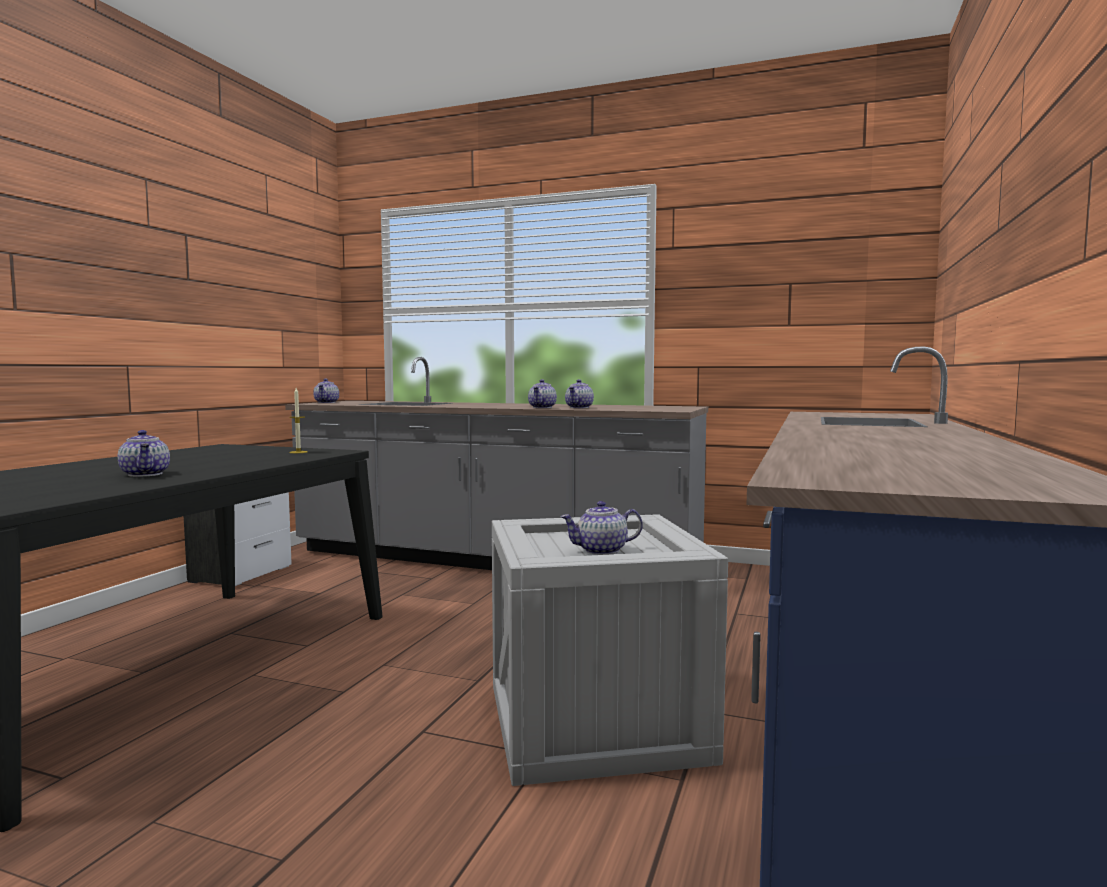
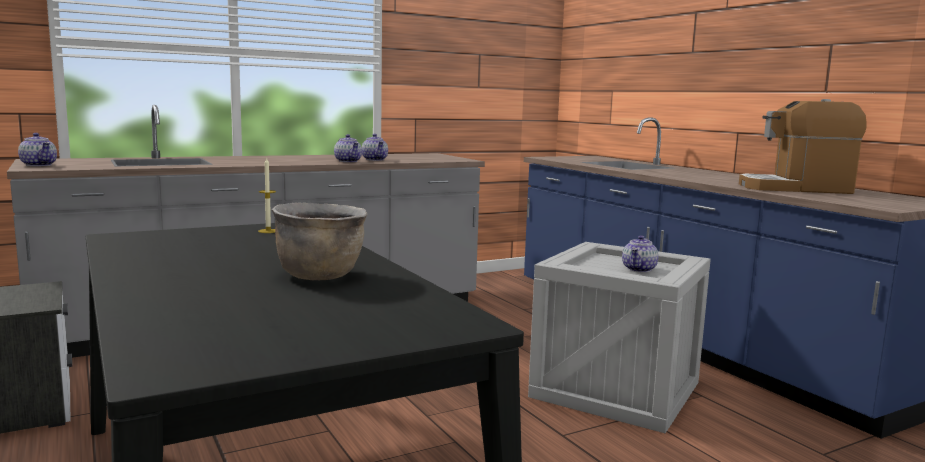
camera: 50 degrees left, 5 degrees up
teapot [118,430,170,477] -> brown cooking pot [272,203,367,280]
none -> coffee machine [739,99,867,194]

